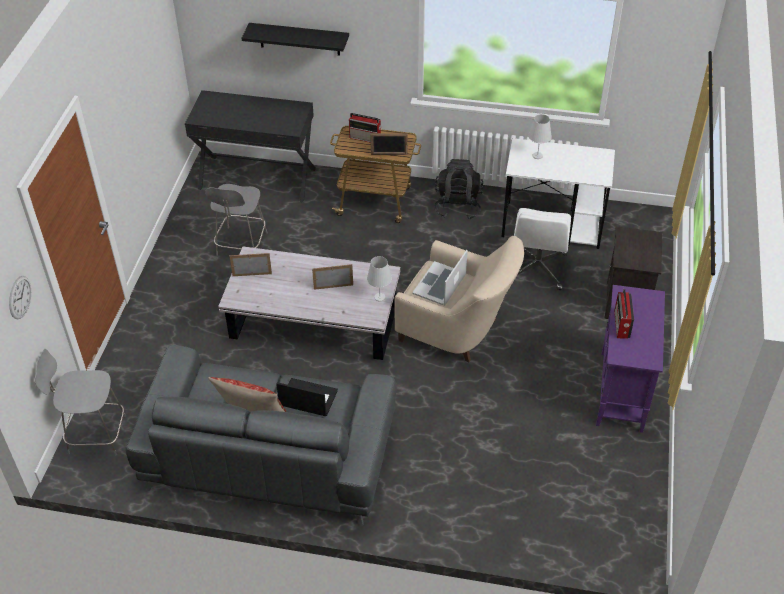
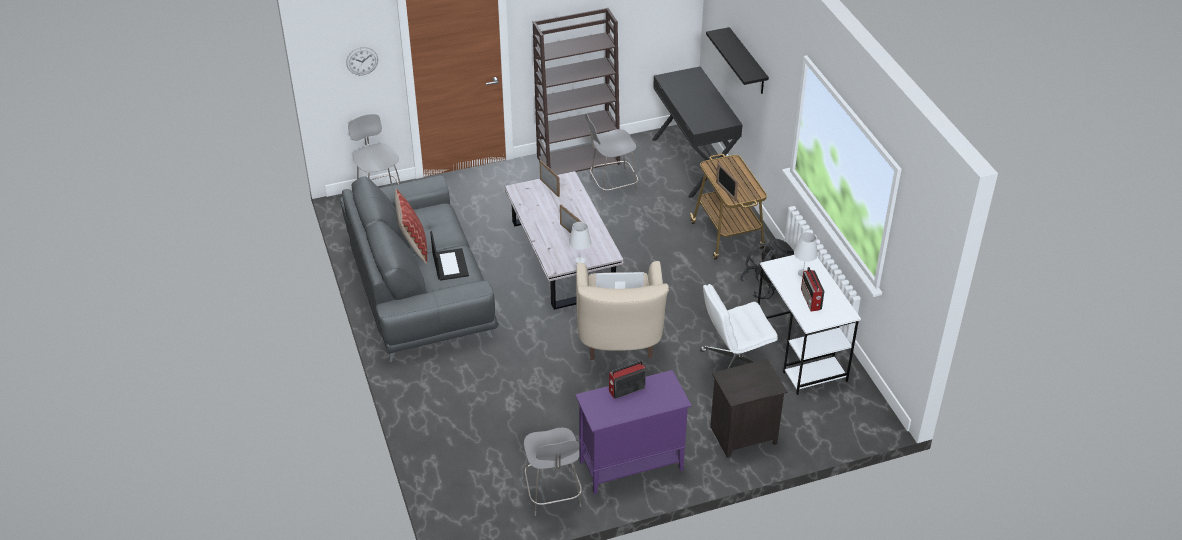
camera: 60 degrees right, 5 degrees down
radio [349,113,381,143] -> radio moved to [801,267,825,312]
none -> grey chair [524,427,582,516]
none -> brown bookcase [533,8,620,175]

